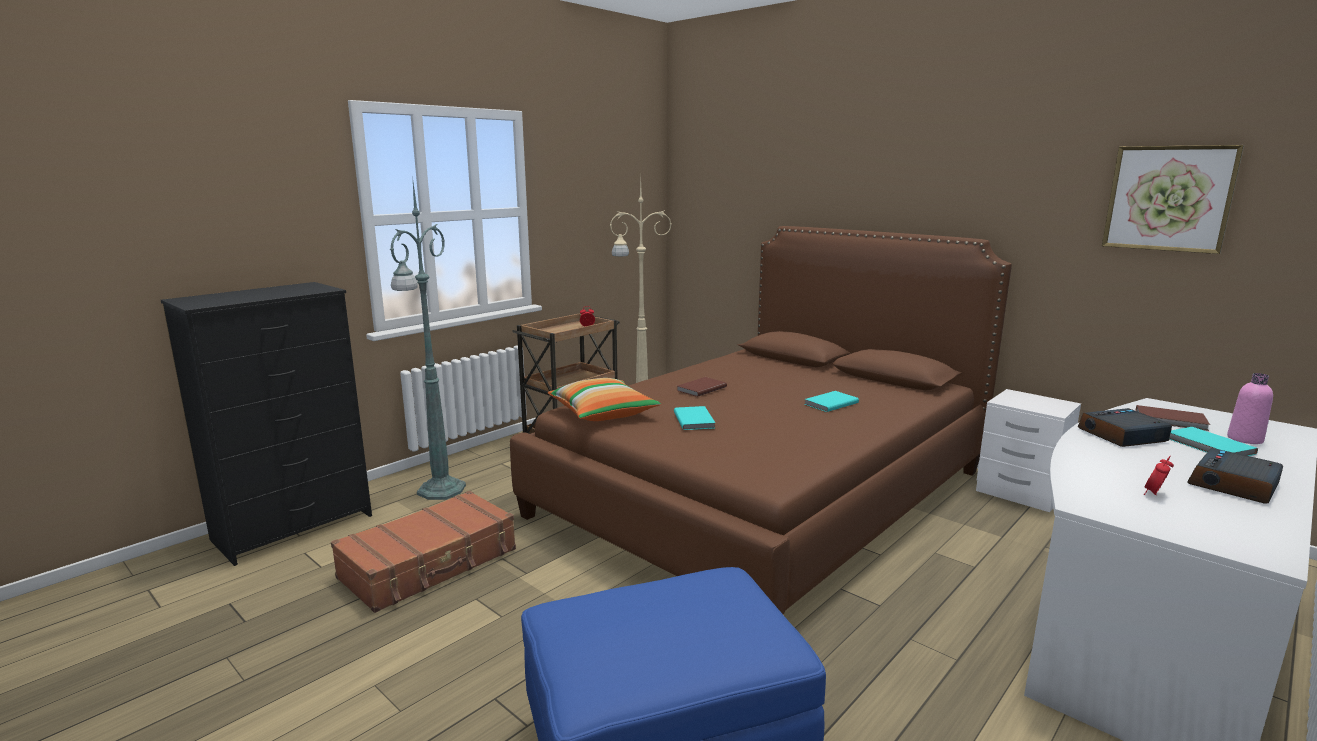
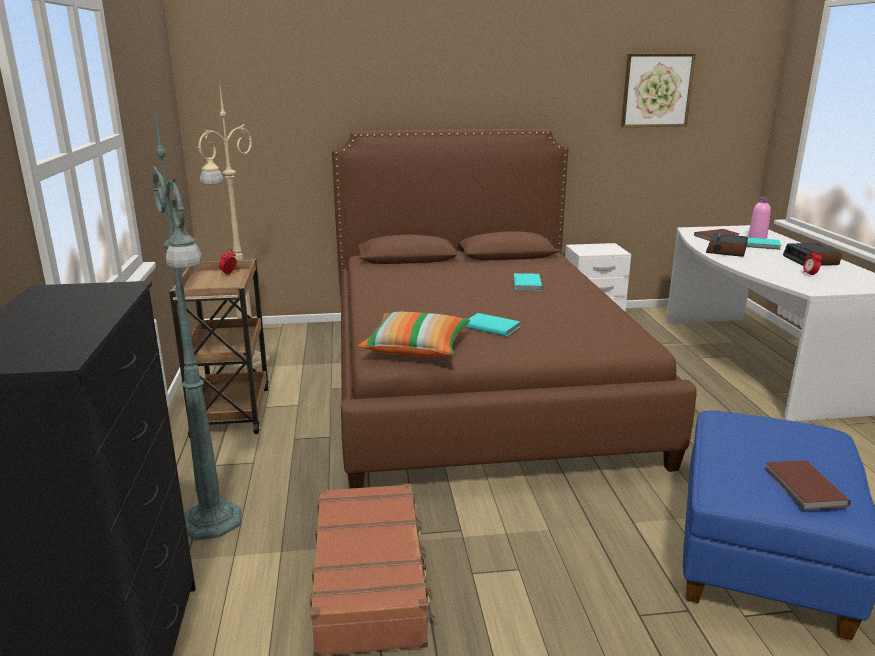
camera: 50 degrees left, 5 degrees up
brown book [677,377,727,397] -> brown book moved to [765,460,851,510]

